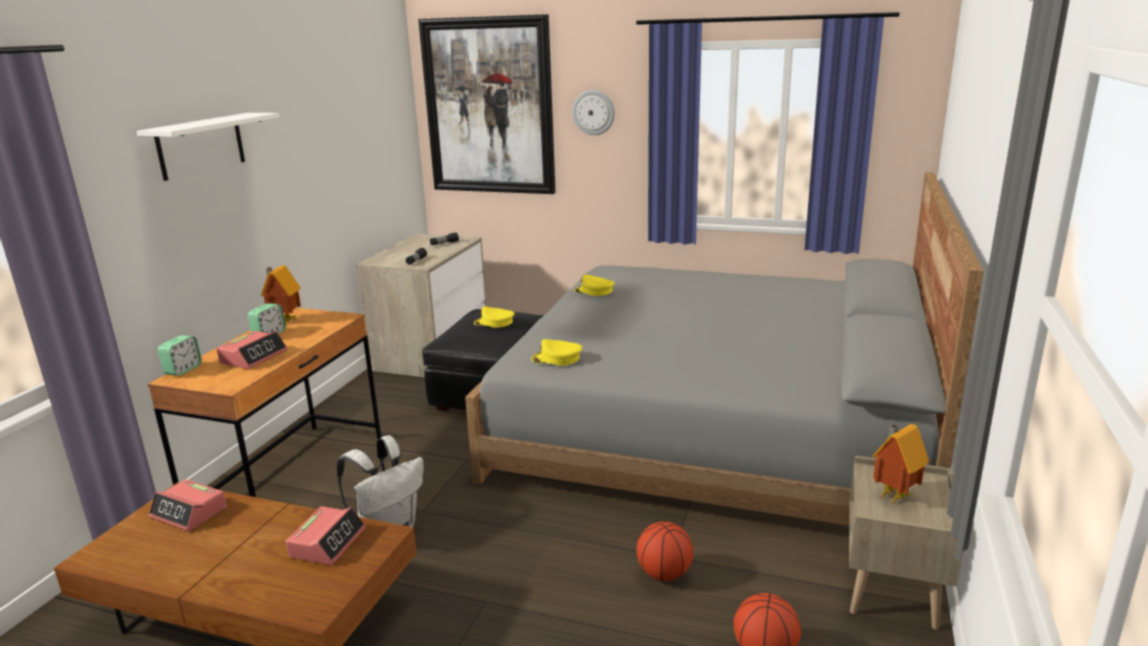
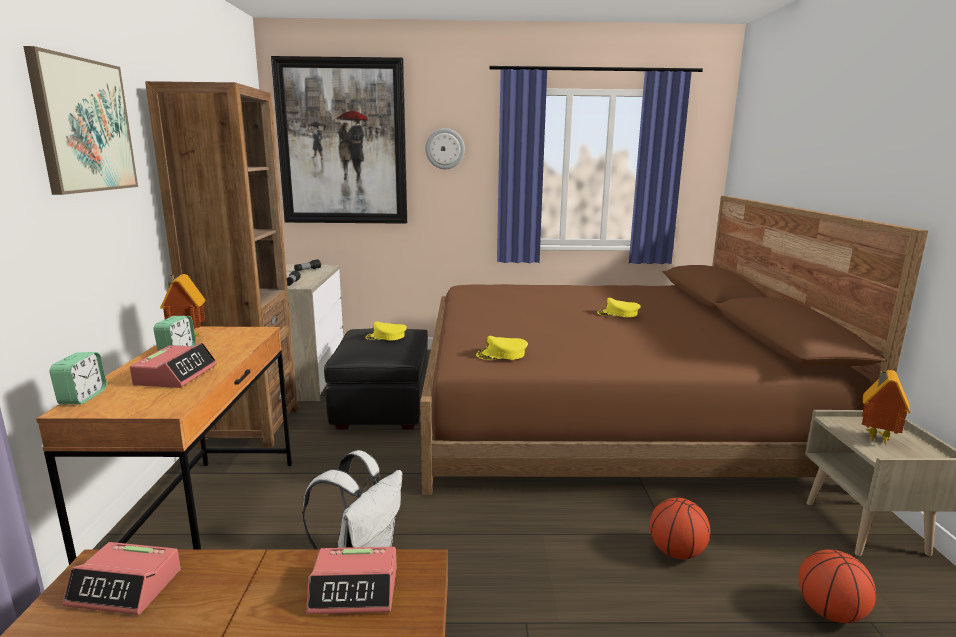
camera: 20 degrees left, 5 degrees down
white shelf [136,113,280,181] -> picture [23,46,138,195]
alarm clock [286,506,366,565] -> alarm clock turned 90 degrees clockwise [306,547,397,615]
grey bed [465,172,984,526] -> brown bed [420,196,928,495]
yellow cap [574,274,615,296] -> yellow cap moved to [597,298,641,317]
none -> brown bookcase [145,81,298,448]

